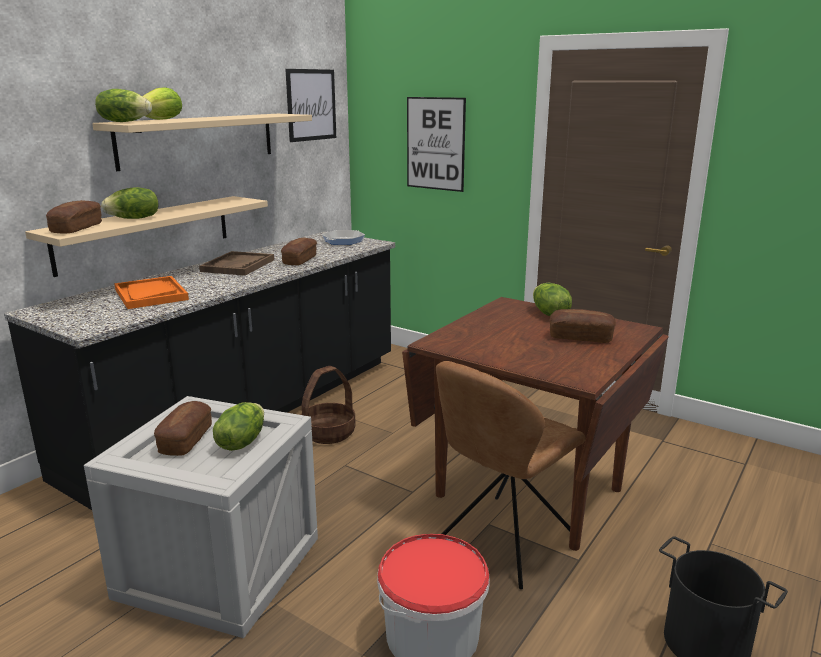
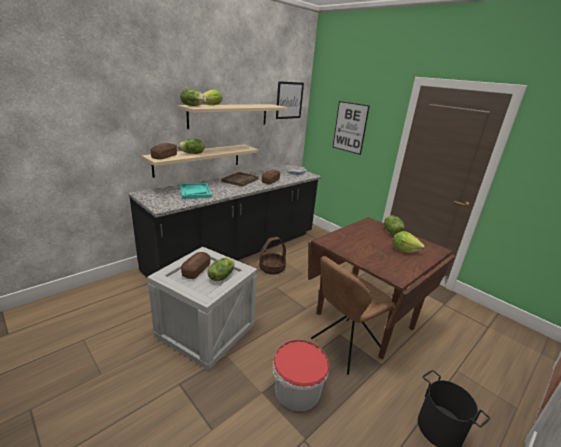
camera: 10 degrees right, 5 degrees up
orange tray [114,276,189,309] -> turquoise tray [180,183,212,199]
bread [550,309,616,343] -> lettuce [393,231,425,253]

